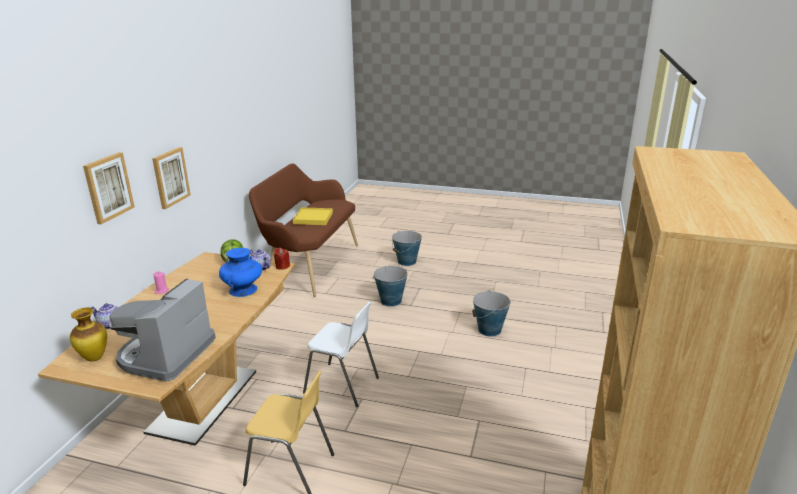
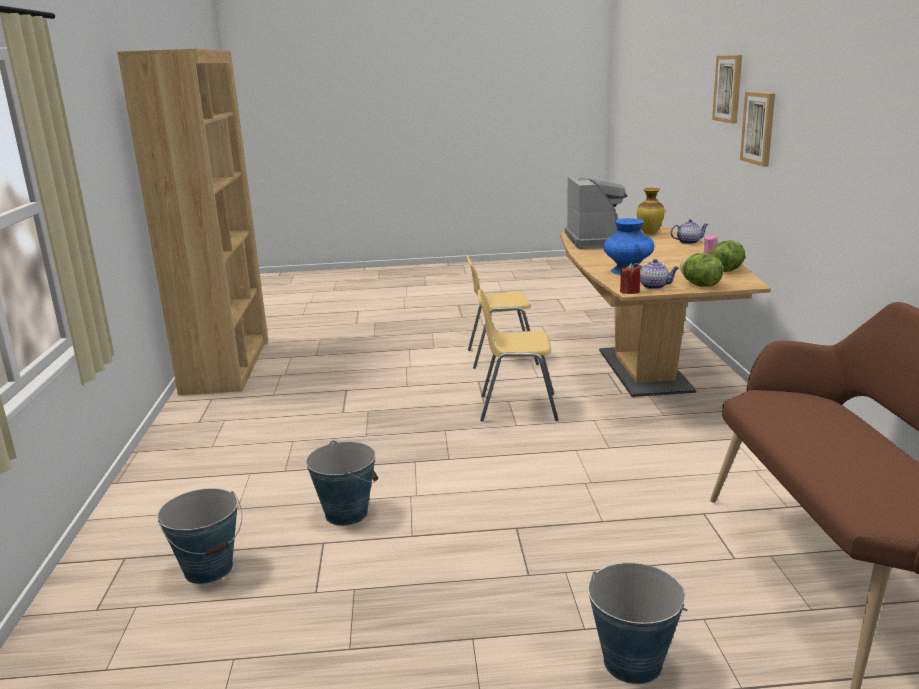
camera: 160 degrees right, 5 degrees down
picture [152,147,191,209] -> picture moved to [712,55,742,124]
yellow tray [293,207,333,225] -> none
white chair [303,302,379,407] -> yellow chair [478,289,559,421]
bucket [373,266,408,307] -> bucket moved to [157,488,242,584]
none -> lettuce [710,240,745,272]

